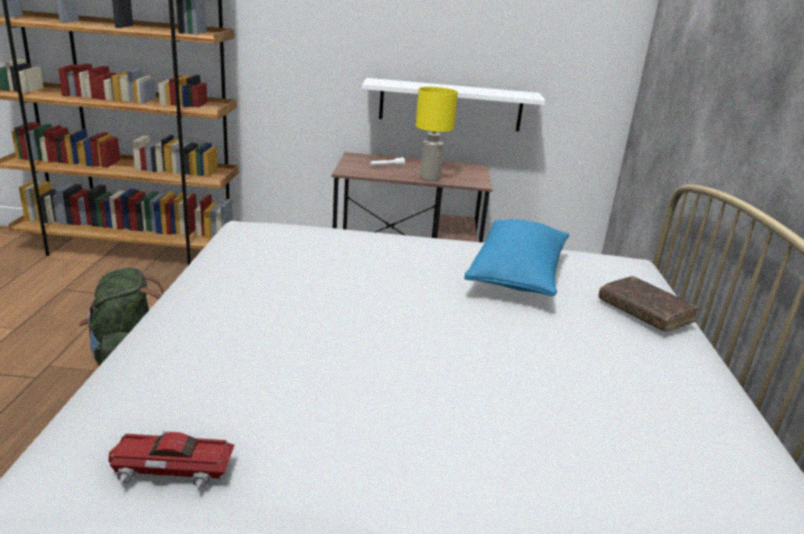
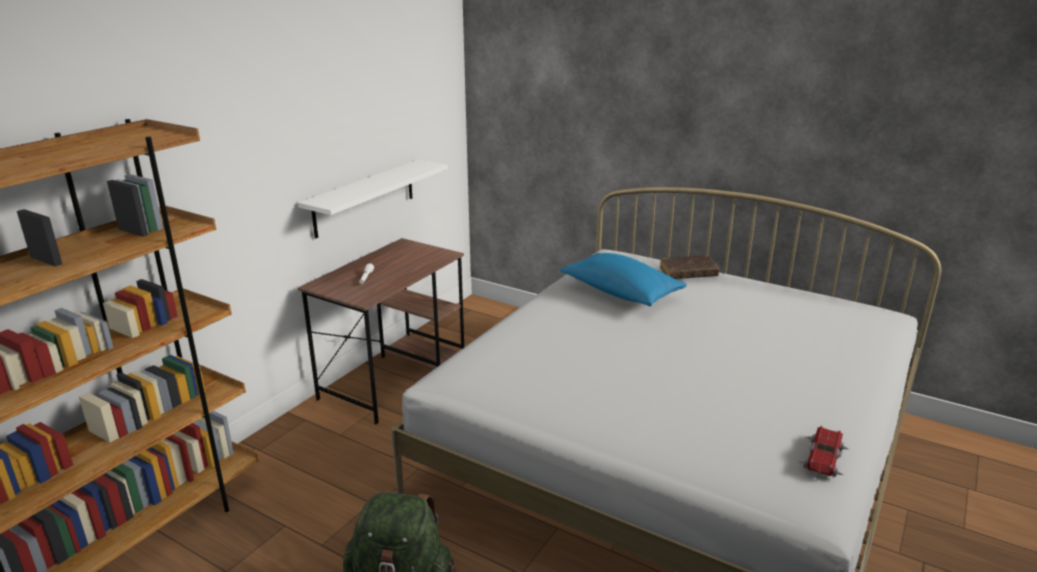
camera: 60 degrees left, 0 degrees up
yellow table lamp [416,87,458,181] -> none

